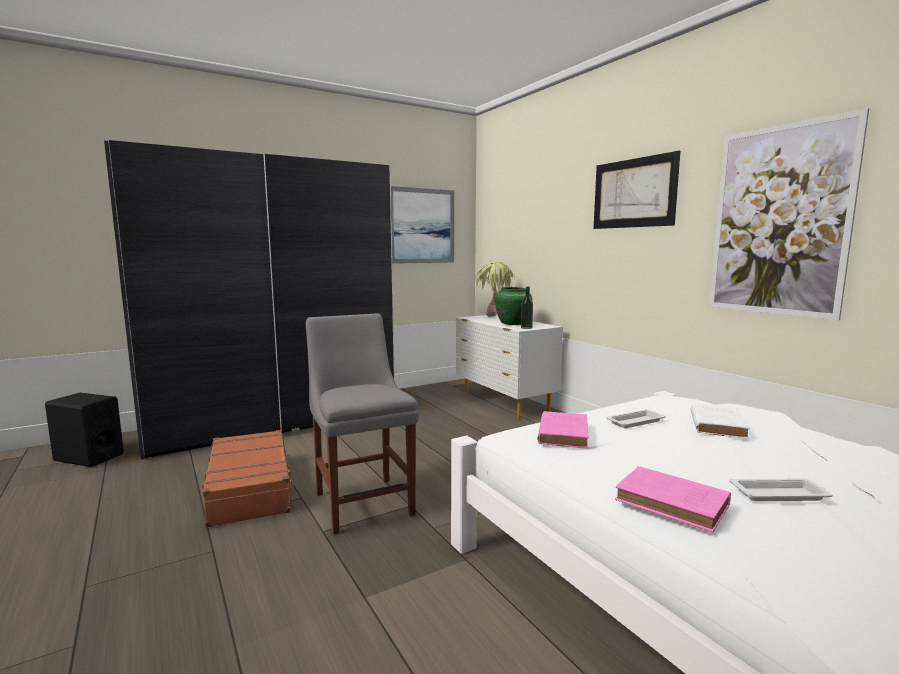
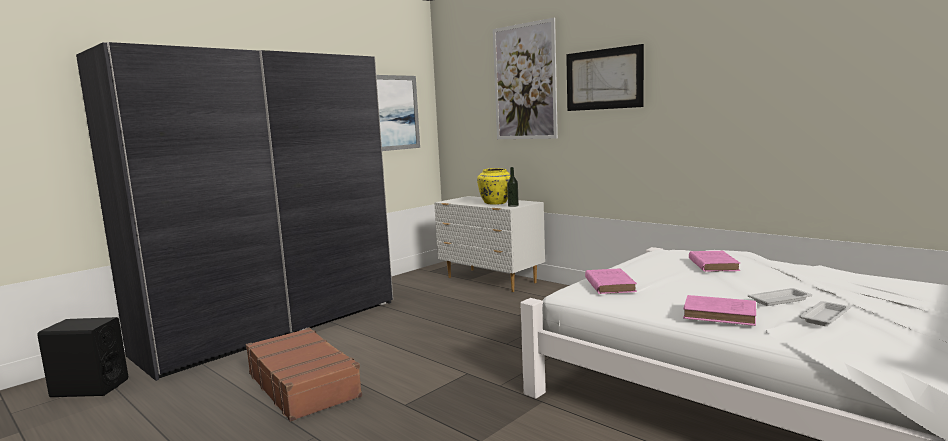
camera: 15 degrees left, 0 degrees up
grey chair [306,313,419,535] -> none
potted plant [475,262,514,317] -> none
green vase [495,287,532,325] -> yellow vase [477,168,510,205]
white tray [606,409,666,428] -> white tray moved to [799,301,851,326]
white book [691,403,750,439] -> pink book [689,251,740,272]
picture [709,108,869,320] -> picture moved to [493,18,558,139]

